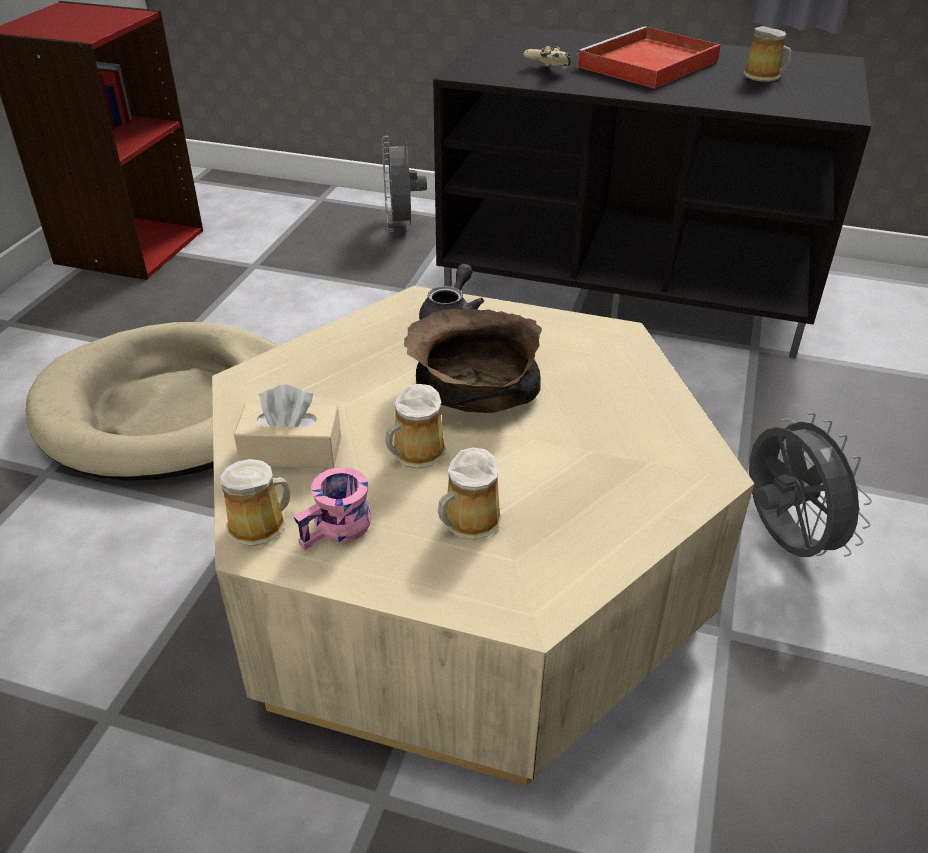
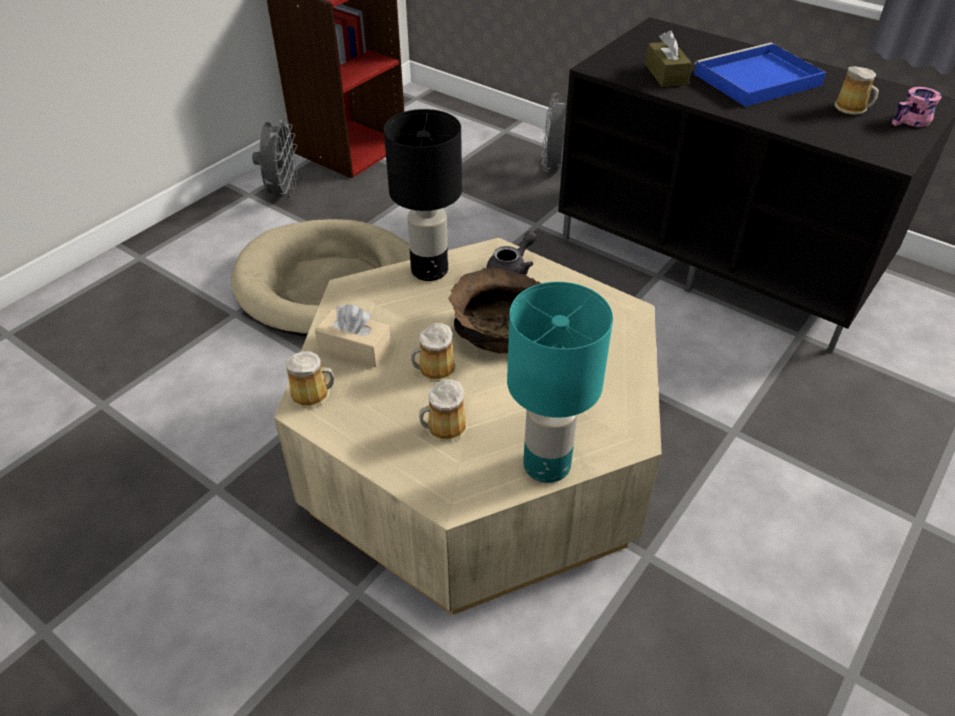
camera: 20 degrees right, 5 degrees up
pink mug [293,467,372,550] -> pink mug moved to [892,87,942,127]
beige game controller [523,46,571,69] -> brown tissue box [645,30,692,87]
red tray [576,26,721,89] -> blue tray [694,43,826,107]
grey fan [749,412,872,557] -> grey fan moved to [252,117,298,199]
none -> black table lamp [384,109,462,281]
none -> turquoise table lamp [507,282,613,483]

